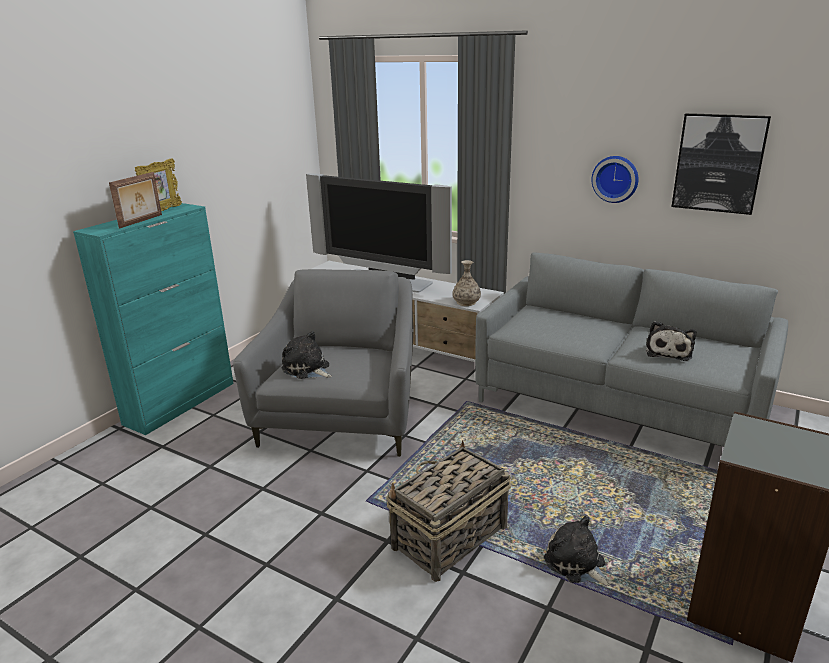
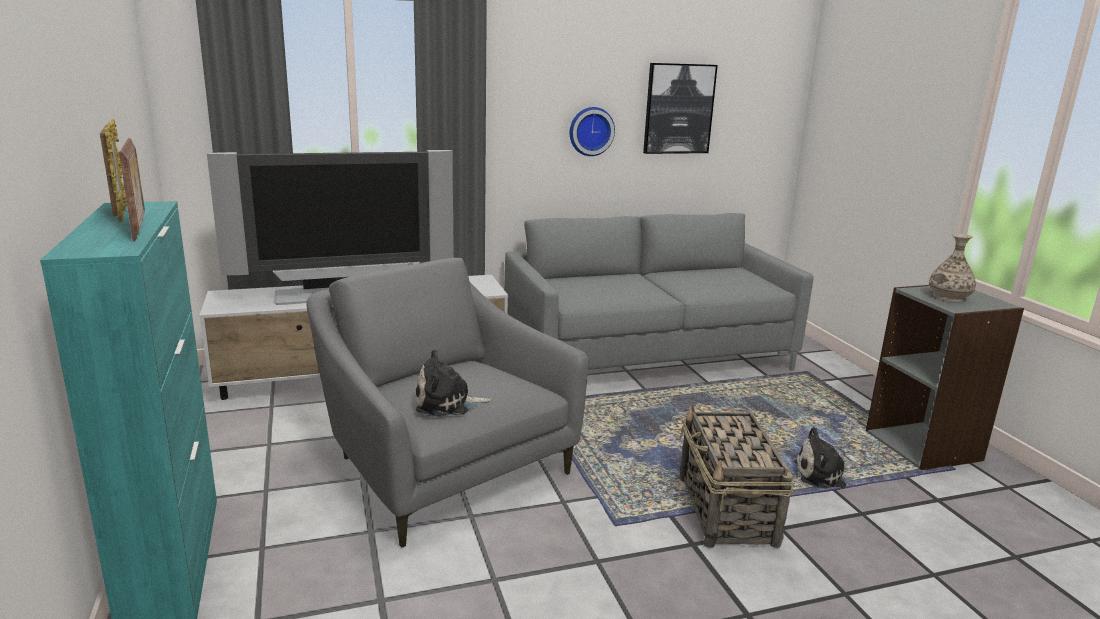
camera: 50 degrees left, 5 degrees down
vase [453,260,481,306] -> vase moved to [929,234,976,302]
plush toy [646,321,696,361] -> none

